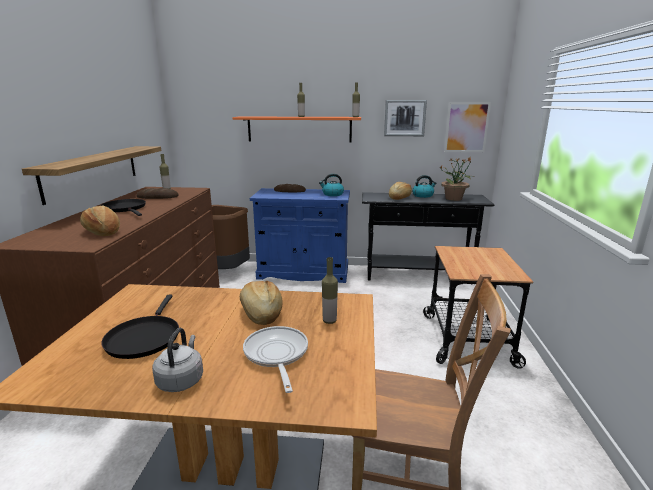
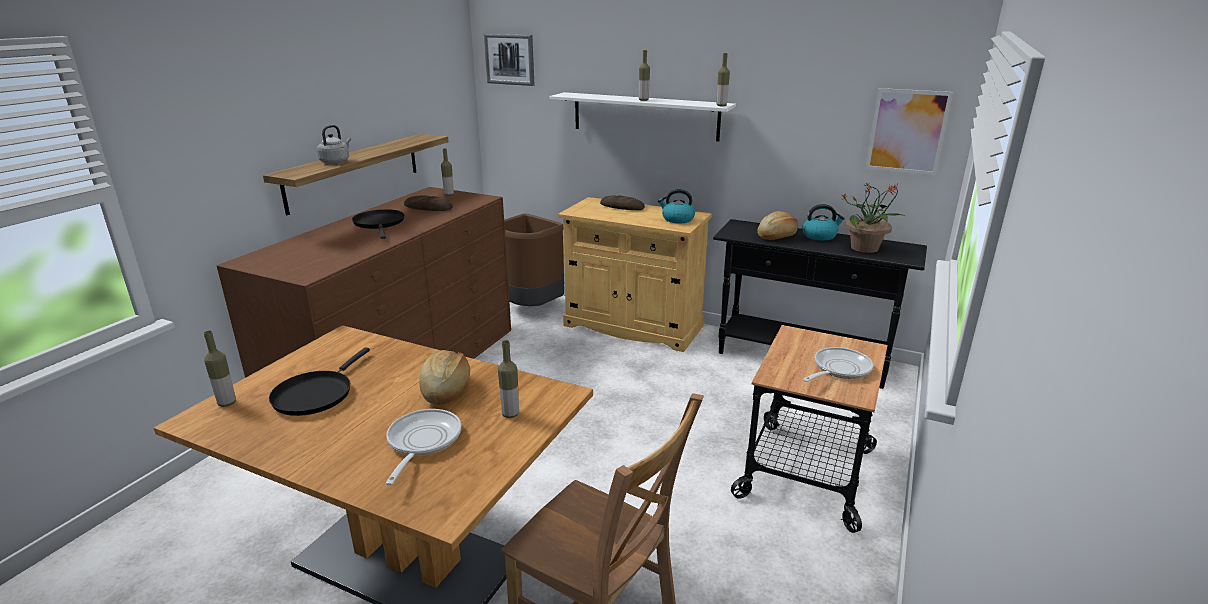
camera: 20 degrees right, 5 degrees up
bread [80,206,120,236] -> none
grey kettle [152,328,203,392] -> grey kettle moved to [317,125,351,164]
orange shelf [232,116,361,142] -> white shelf [550,92,736,141]
blue cabinet [250,188,350,283] -> beige cabinet [558,197,712,352]
picture [384,100,427,136] -> picture moved to [484,34,534,86]
none -> bottle [204,331,236,407]
none -> frying pan [803,347,873,382]

